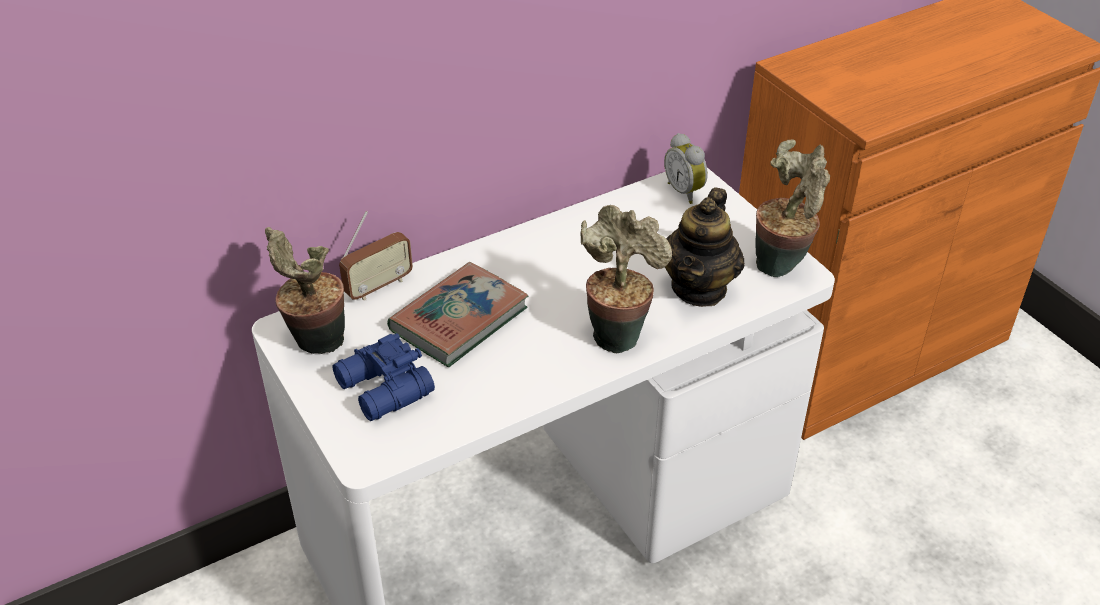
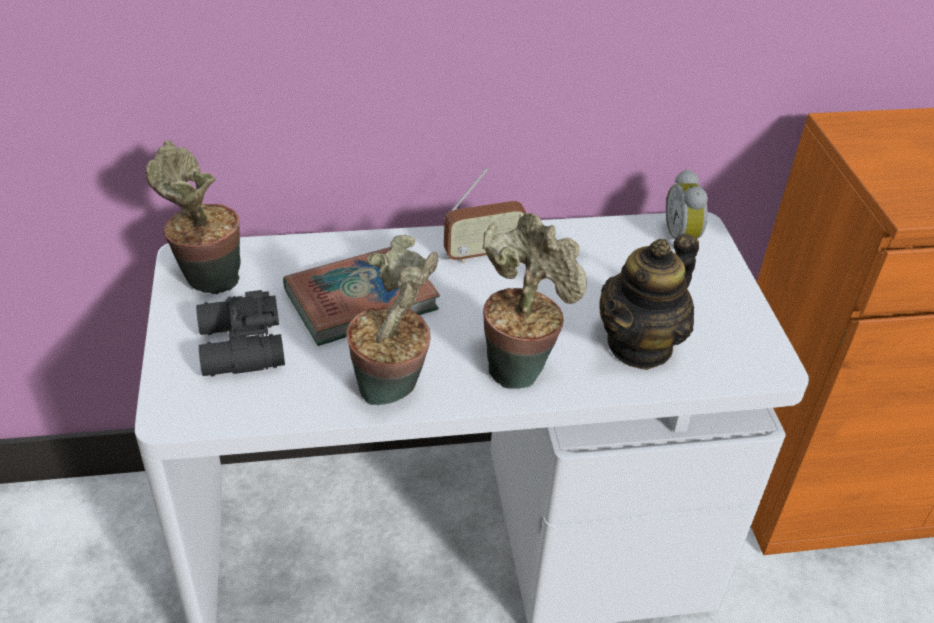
camera: 20 degrees right, 0 degrees up
blue binoculars [332,333,435,421] -> black binoculars [196,290,285,377]
radio [339,211,413,301] -> radio moved to [444,168,526,264]
potted plant [755,139,830,277] -> potted plant moved to [346,235,438,406]

